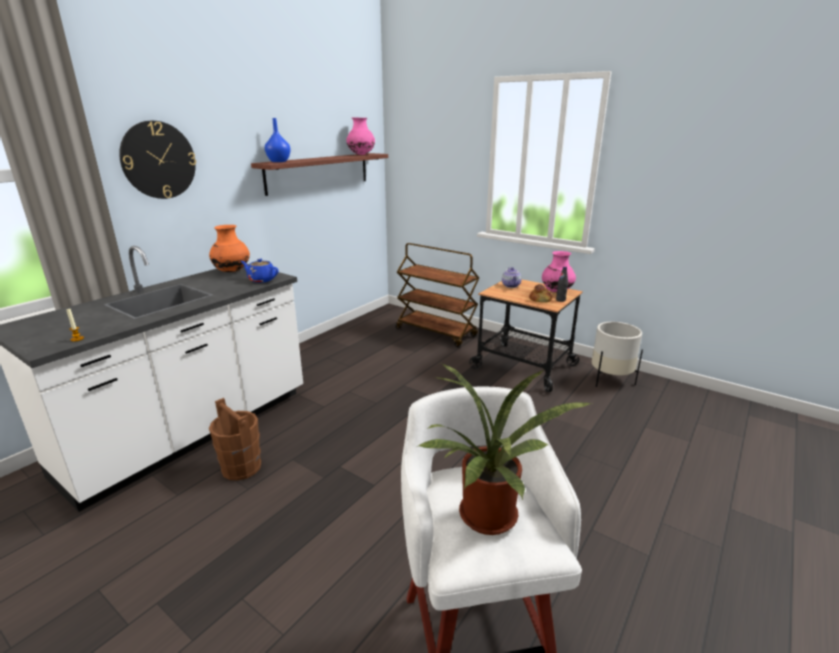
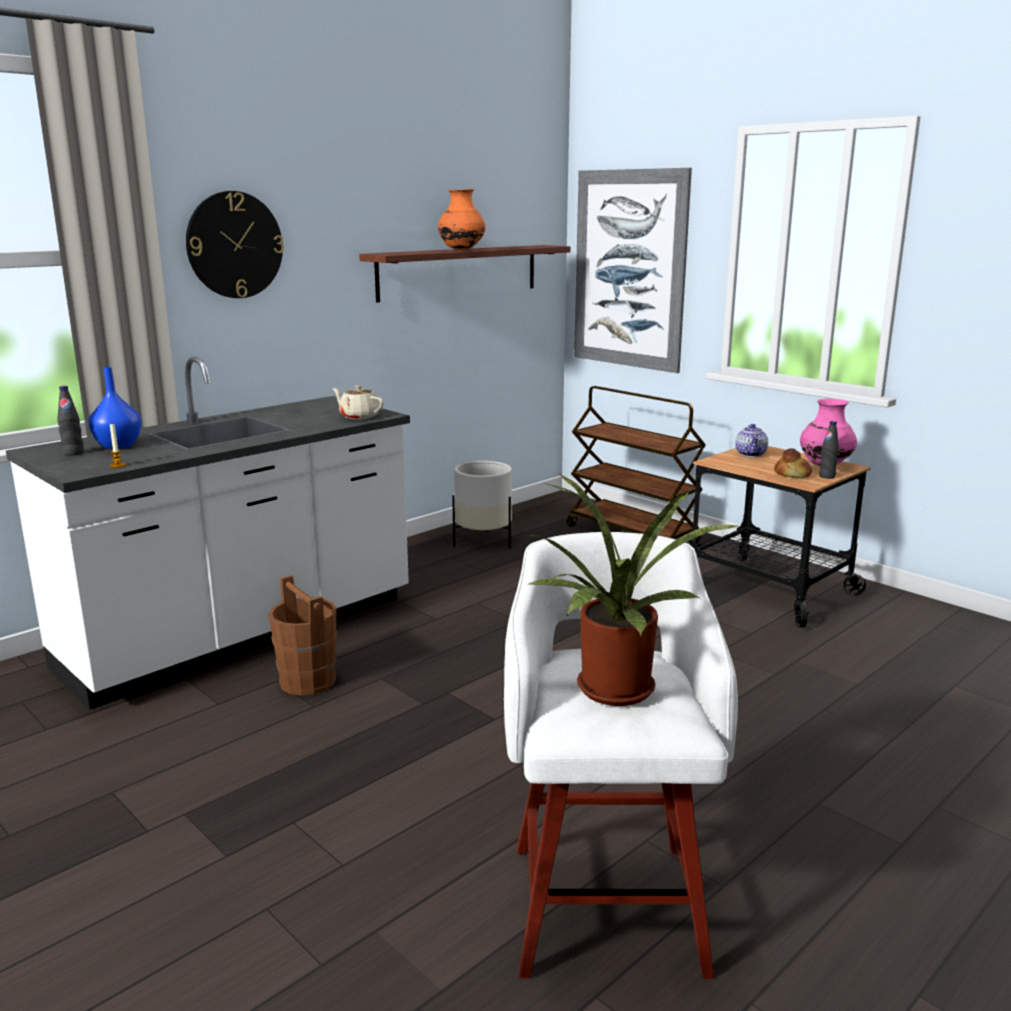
camera: 10 degrees right, 5 degrees down
orange vase [209,225,250,272] -> orange vase moved to [438,189,486,250]
blue teapot [241,259,279,283] -> beige teapot [332,385,384,419]
blue vase [265,118,291,162] -> blue vase moved to [88,367,142,449]
pink vase [346,117,375,155] -> none
white planter [592,322,643,387] -> white planter moved to [452,461,512,548]
none -> black bottle [57,386,84,456]
none -> picture [574,168,692,373]

